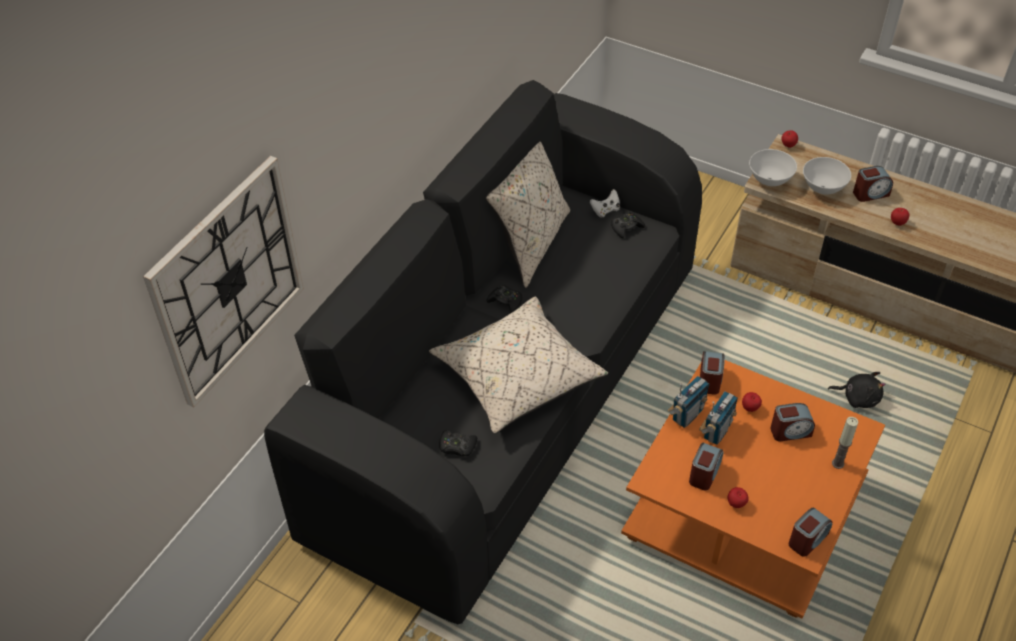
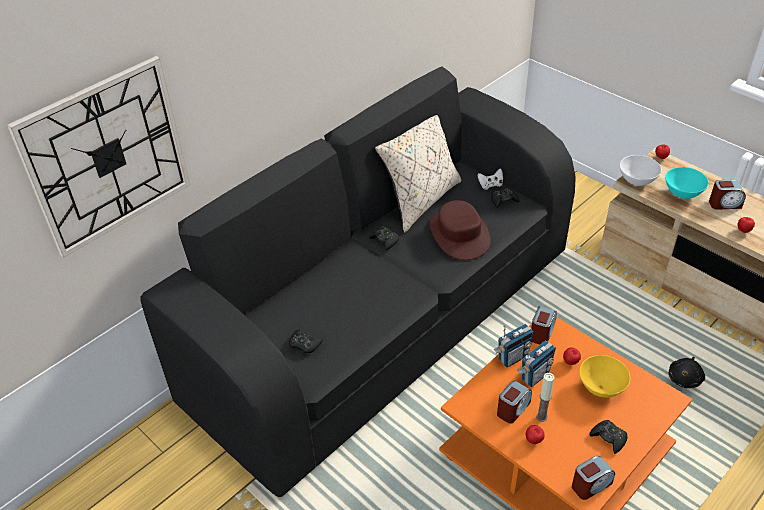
camera: 15 degrees right, 5 degrees down
beige pillow [429,296,608,434] -> none
alarm clock [770,403,815,442] -> yellow bowl [579,355,630,398]
white bowl [803,157,851,194] -> turquoise bowl [665,167,709,199]
black plush toy [828,372,886,408] -> black plush toy turned 90 degrees clockwise [668,357,705,388]
candle [832,417,858,469] -> candle moved to [536,373,555,422]
none -> brown hat [429,200,490,260]
none -> black game controller [589,420,628,454]

